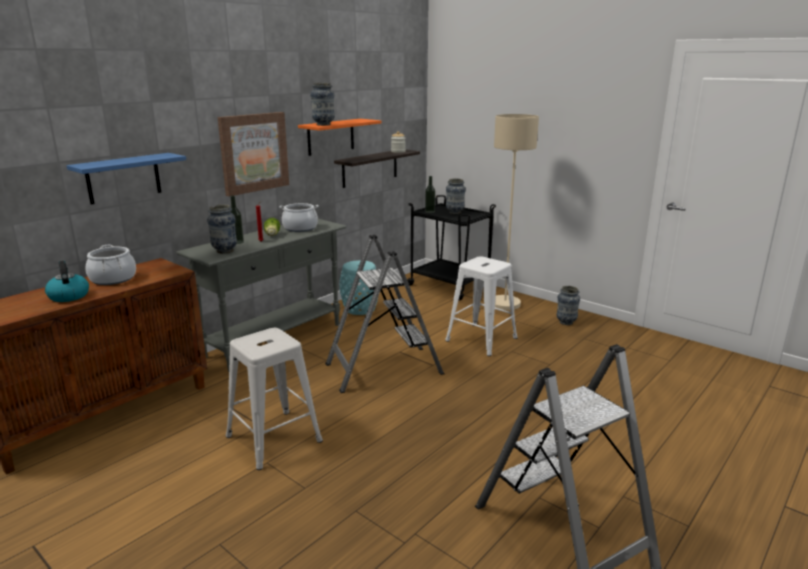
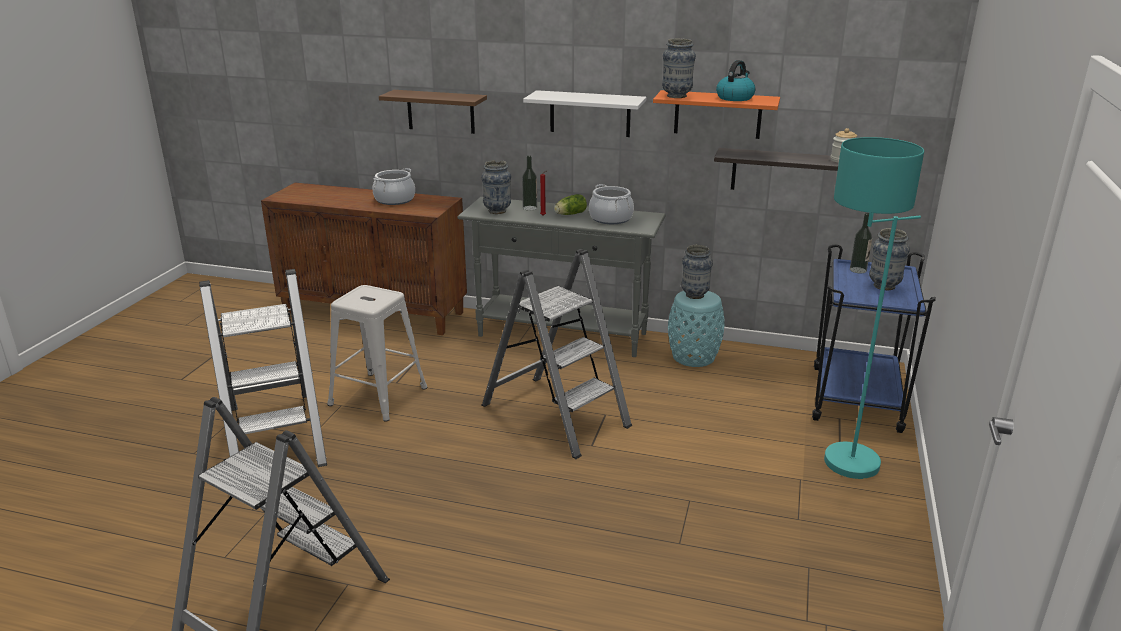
camera: 65 degrees right, 5 degrees up
kettle [45,261,89,302] -> kettle moved to [716,60,755,101]
blue shelf [66,153,186,204] -> brown shelf [379,90,487,134]
picture [218,112,289,196] -> white shelf [523,90,646,137]
black cart [407,195,496,301] -> blue cart [812,245,936,433]
white stool [445,256,518,356] -> none
beige floor lamp [494,114,539,310] -> turquoise floor lamp [824,137,924,479]
vase [556,286,580,325] -> vase moved to [681,245,713,299]
none -> grey step ladder [199,269,327,467]

